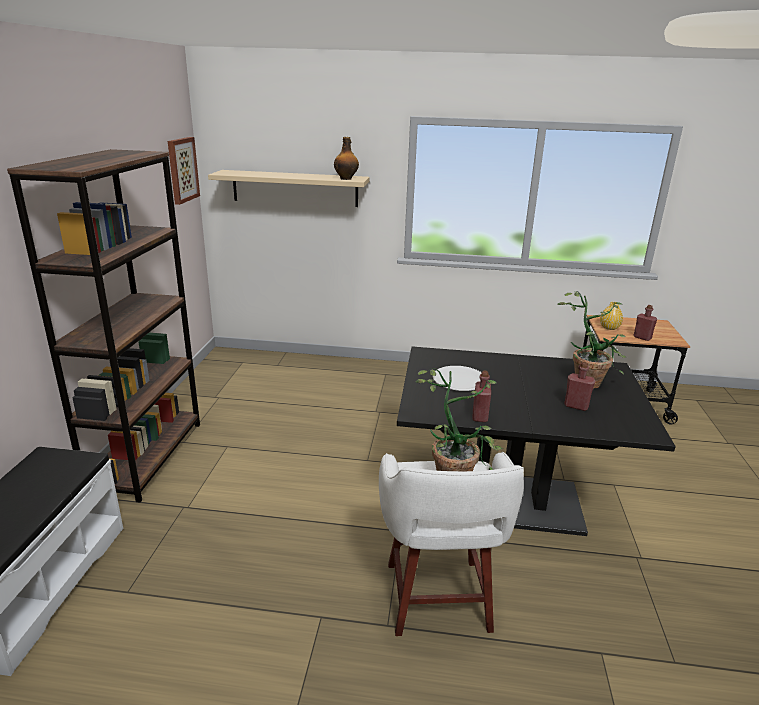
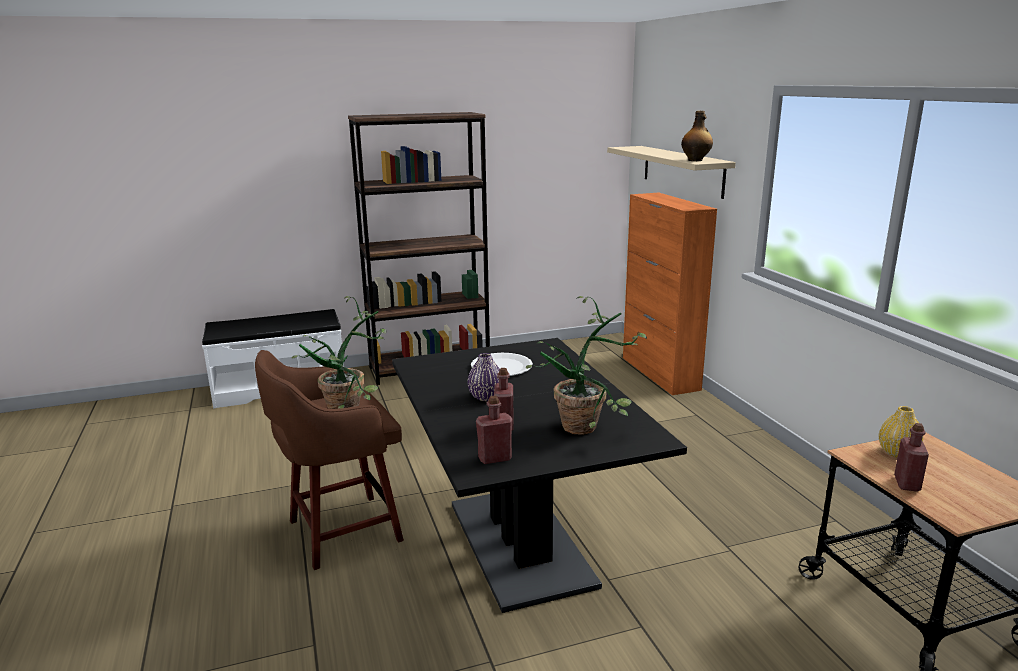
camera: 65 degrees right, 5 degrees down
picture [168,137,200,205] -> none
white stool [379,452,524,636] -> brown stool [255,350,404,570]
red bottle [472,371,491,422] -> red bottle moved to [476,396,513,464]
none -> purple vase [467,353,500,401]
none -> orange cabinet [623,193,717,395]

